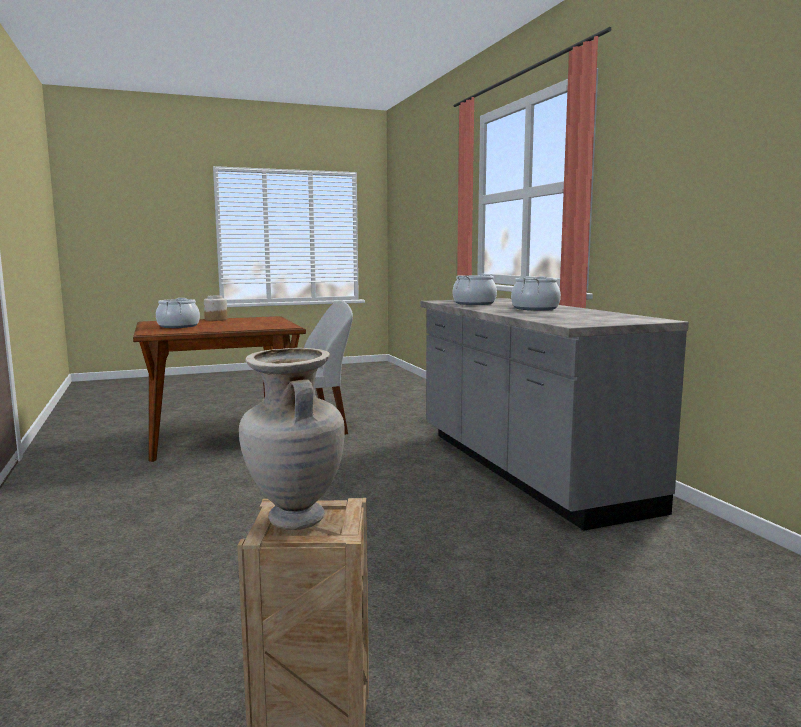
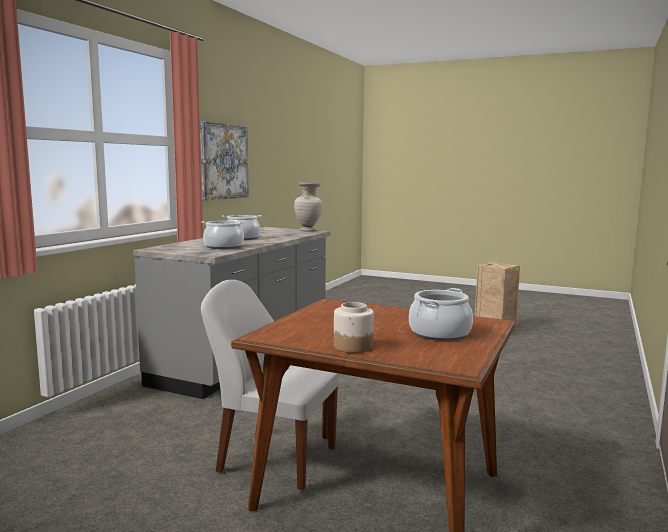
camera: 135 degrees left, 0 degrees up
beige vase [239,348,345,530] -> beige vase moved to [294,183,323,231]
none -> picture [200,121,249,201]

